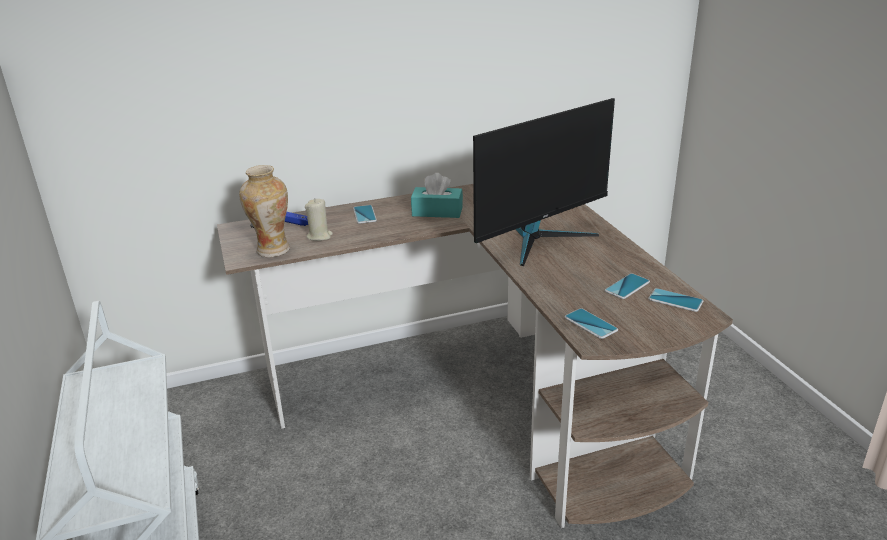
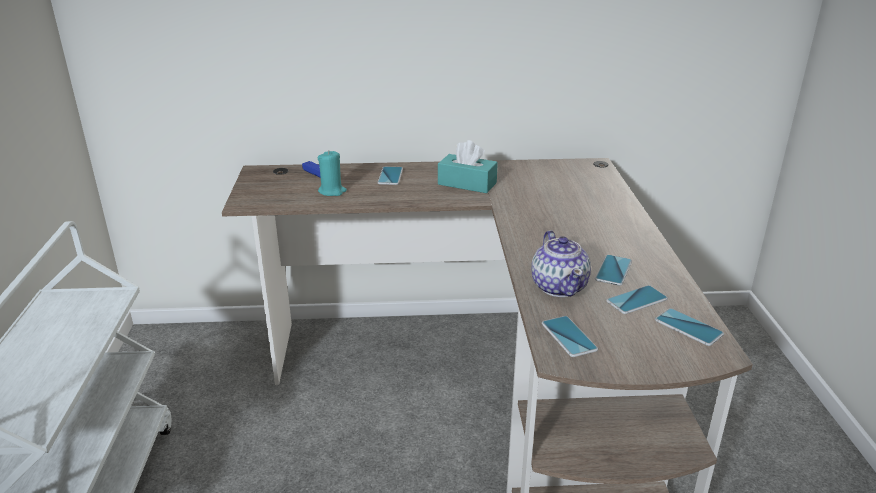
camera: 15 degrees right, 0 degrees up
vase [239,165,290,257] -> none
beige candle [305,199,333,241] -> turquoise candle [318,150,347,196]
monitor [473,98,615,266] -> none
none -> teapot [531,230,591,297]
none -> phone [595,255,632,286]

